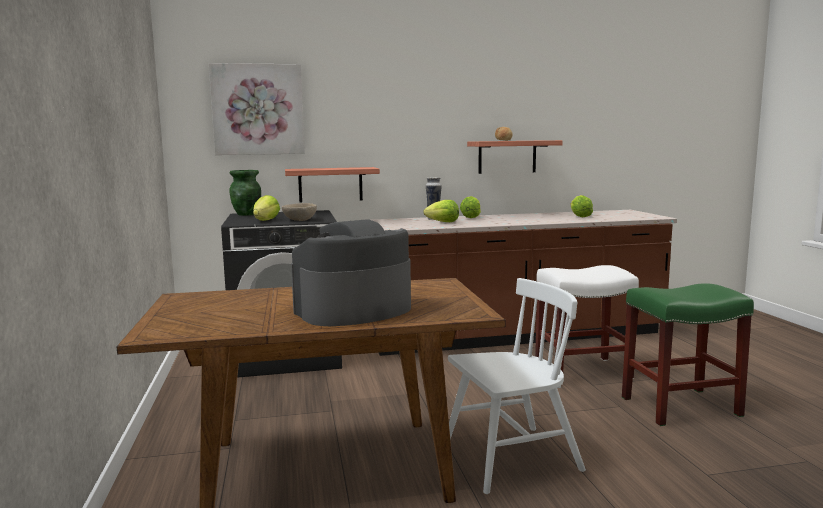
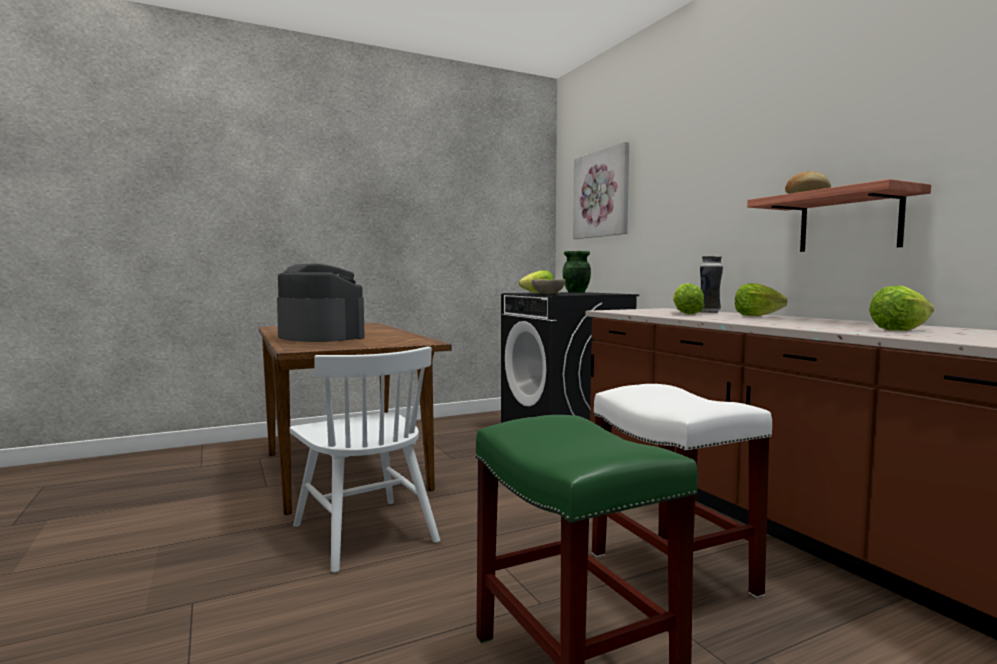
camera: 75 degrees right, 5 degrees down
shelf [285,167,380,203] -> none

